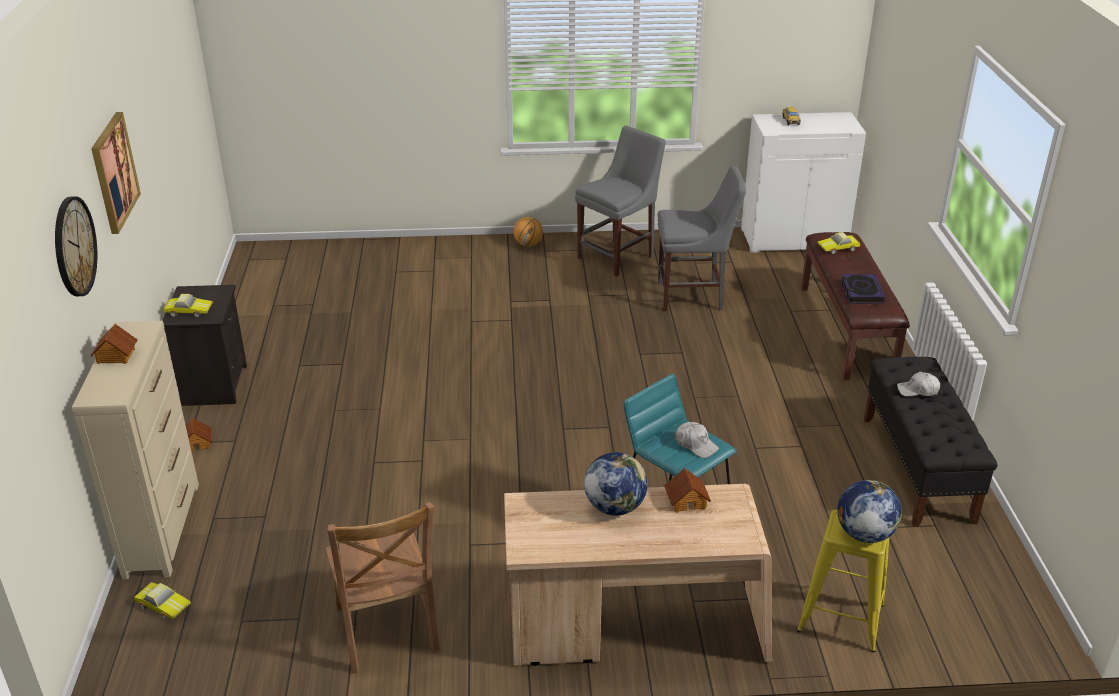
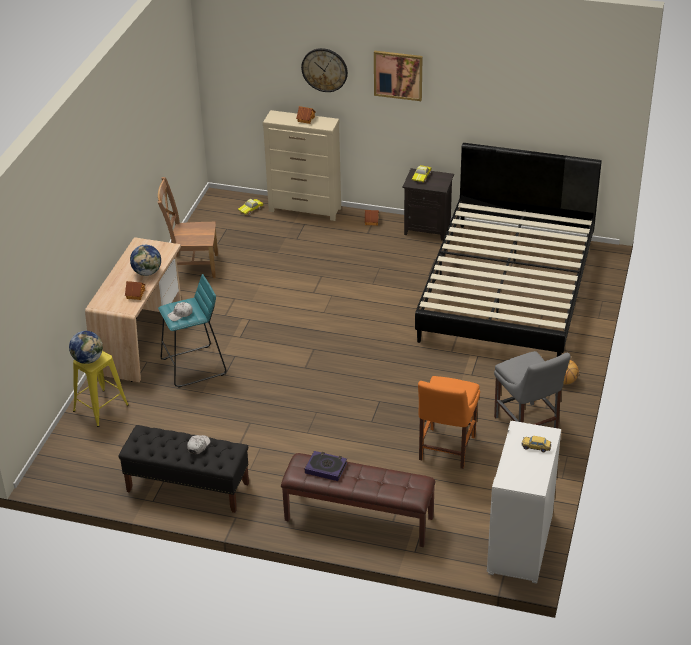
camera: 110 degrees right, 5 degrees up
grey chair [658,166,746,311] -> orange chair [418,376,480,469]
toy car [817,232,860,254] -> none
none -> black bed [415,143,602,357]

